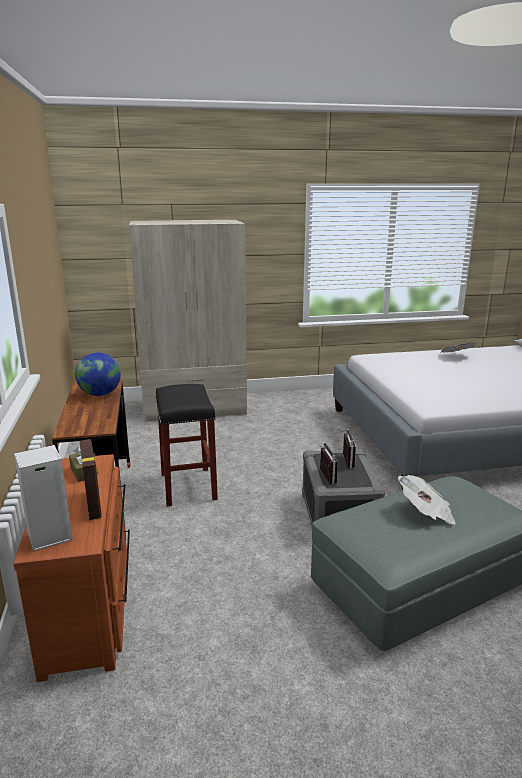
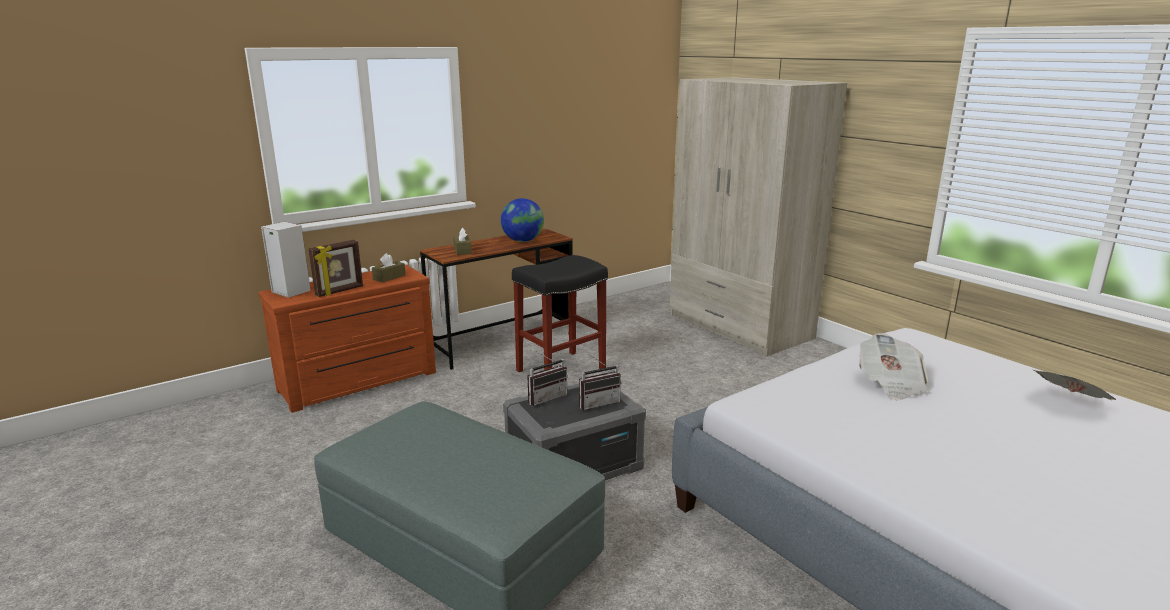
camera: 65 degrees right, 0 degrees up
newspaper [398,475,456,524] -> newspaper moved to [859,333,929,400]
none -> brown tissue box [453,228,472,255]

